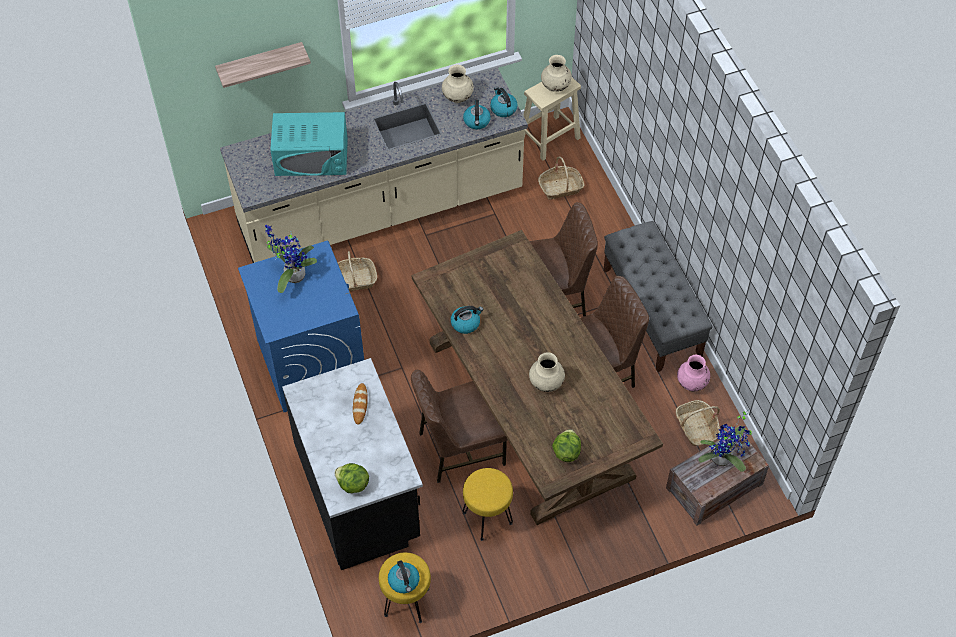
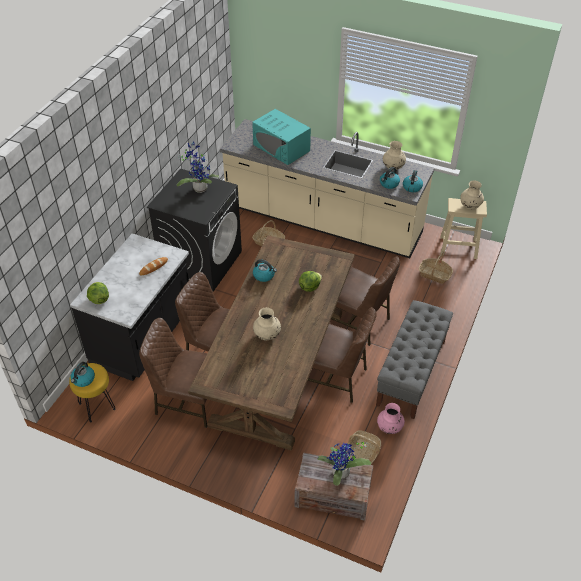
camera: 45 degrees right, 10 degrees down
shelf [215,42,311,88] -> none
blue washing machine [238,241,364,412] -> black washing machine [147,169,242,292]
yellow stool [463,468,513,541] -> brown chair [139,318,207,428]
lettuce [552,429,581,462] -> lettuce moved to [299,271,322,292]

